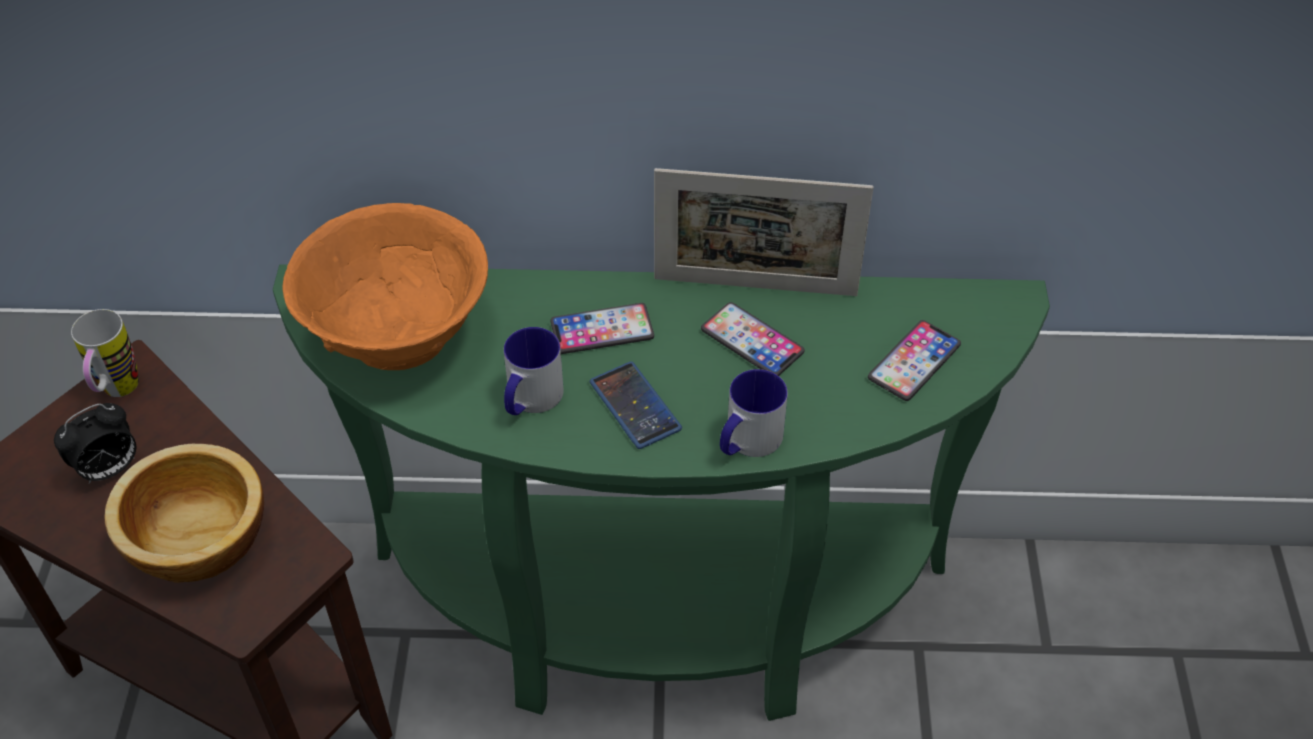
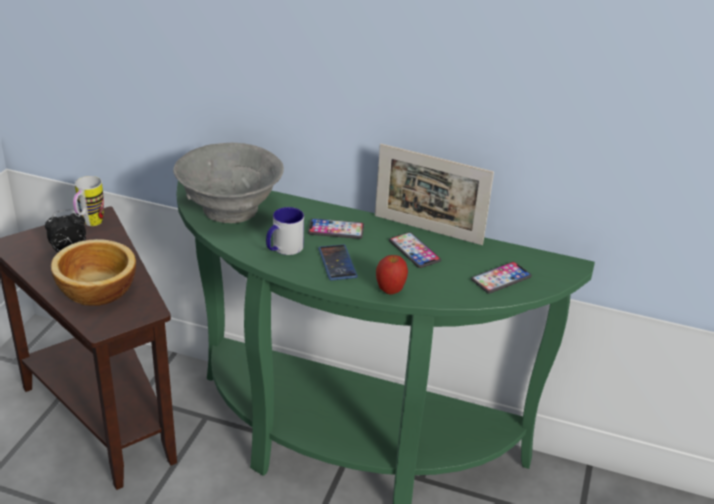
camera: 15 degrees right, 15 degrees down
orange bowl [282,203,488,370] -> grey bowl [173,143,284,223]
mug [720,369,788,457] -> apple [376,255,408,294]

